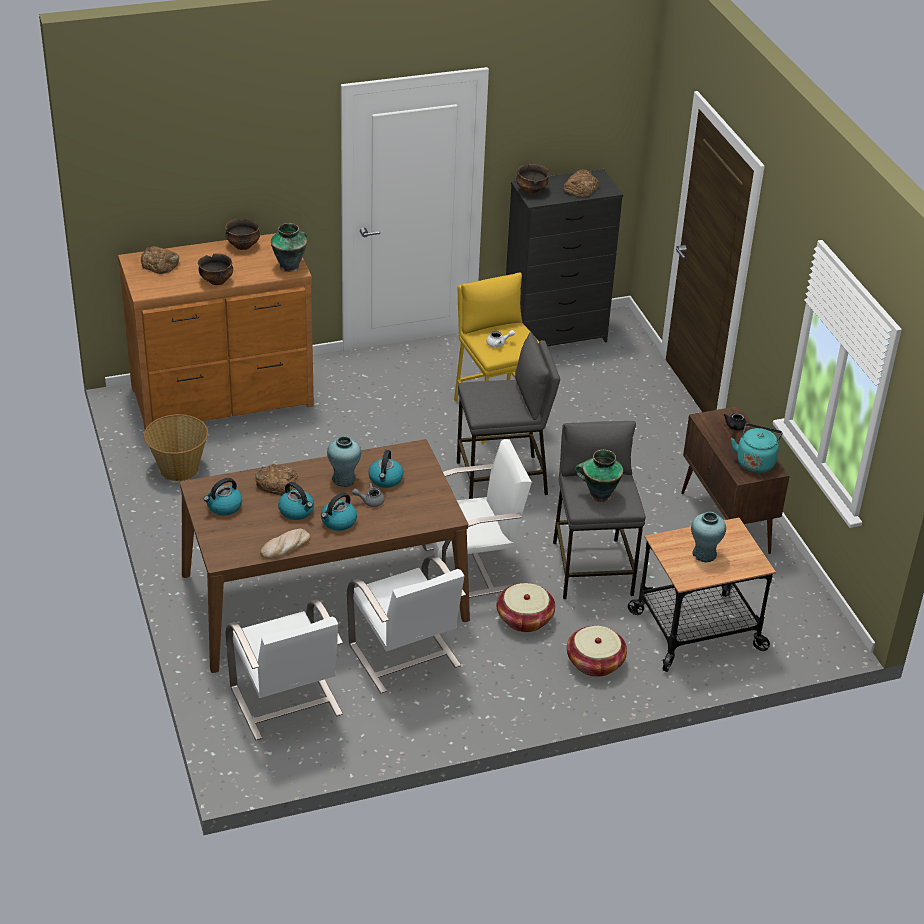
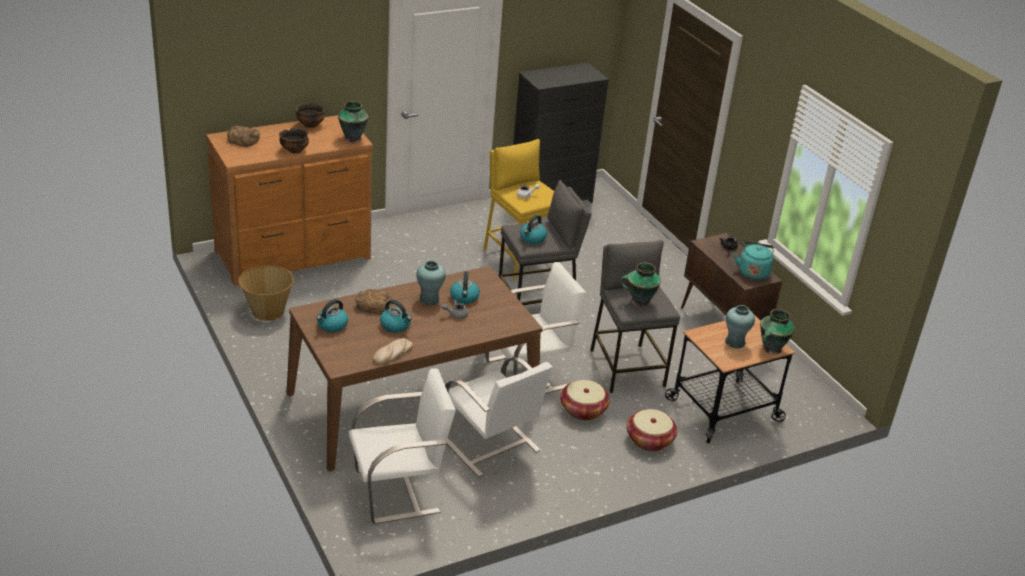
camera: 10 degrees left, 5 degrees down
white chair [226,599,343,740] -> white chair turned 75 degrees counterclockwise [349,368,456,524]
kettle [321,492,357,531] -> kettle moved to [520,215,547,244]
bowl [516,164,549,194] -> none
bread [563,169,599,197] -> none
none -> vase [760,309,795,355]

